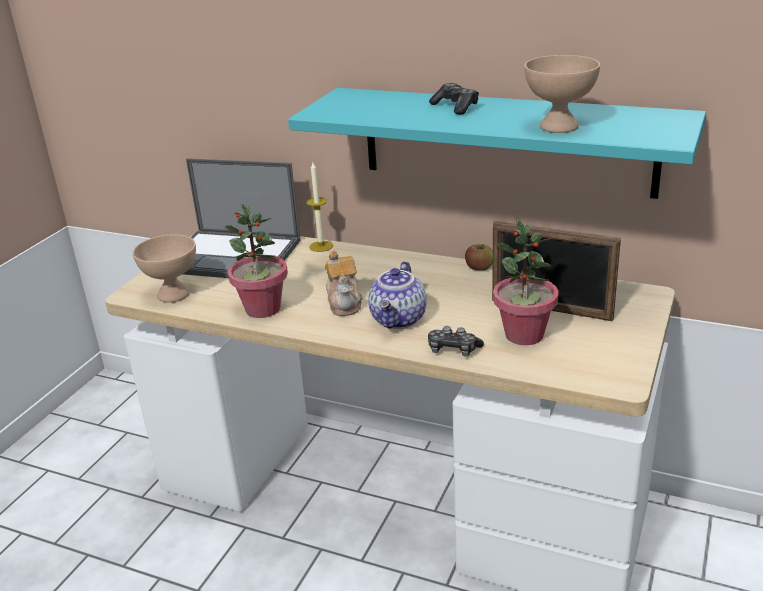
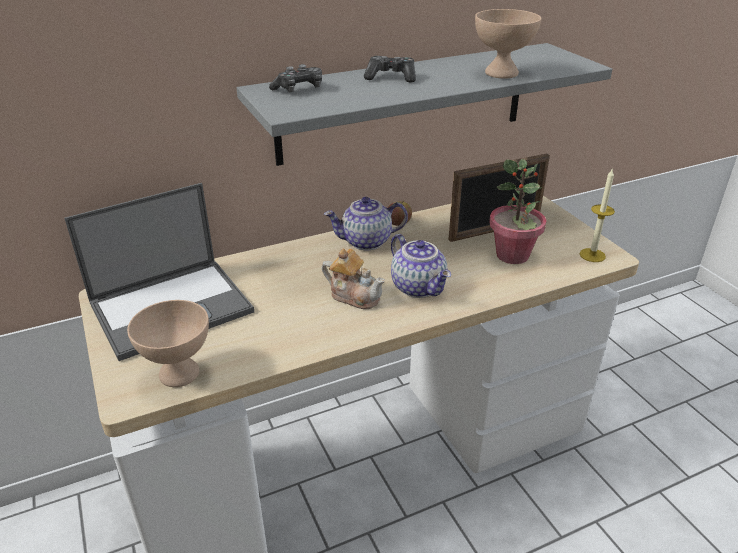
camera: 50 degrees left, 5 degrees up
potted plant [225,203,288,318] -> none
turquoise shelf [288,88,706,199] -> grey shelf [236,43,612,166]
candle [306,162,333,252] -> candle moved to [579,168,615,262]
game controller [428,326,484,357] -> game controller moved to [269,64,322,92]
none -> teapot [324,197,408,250]

